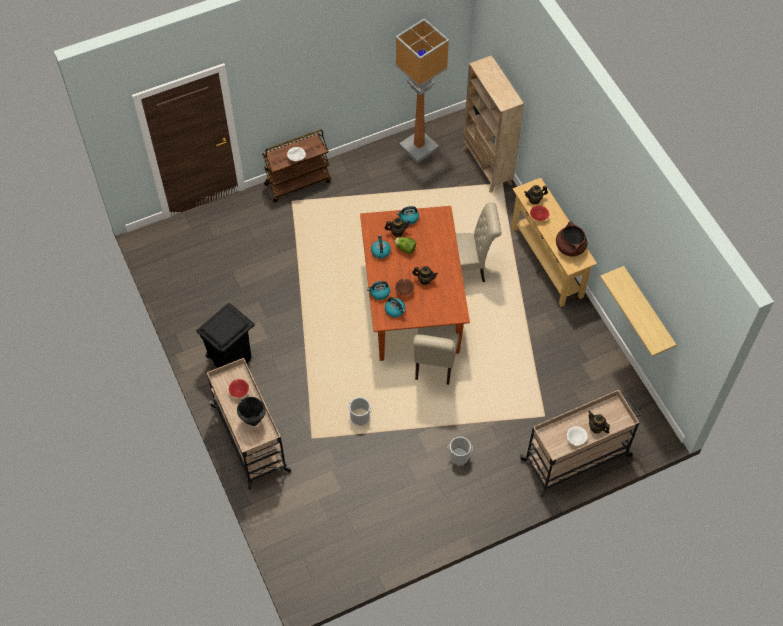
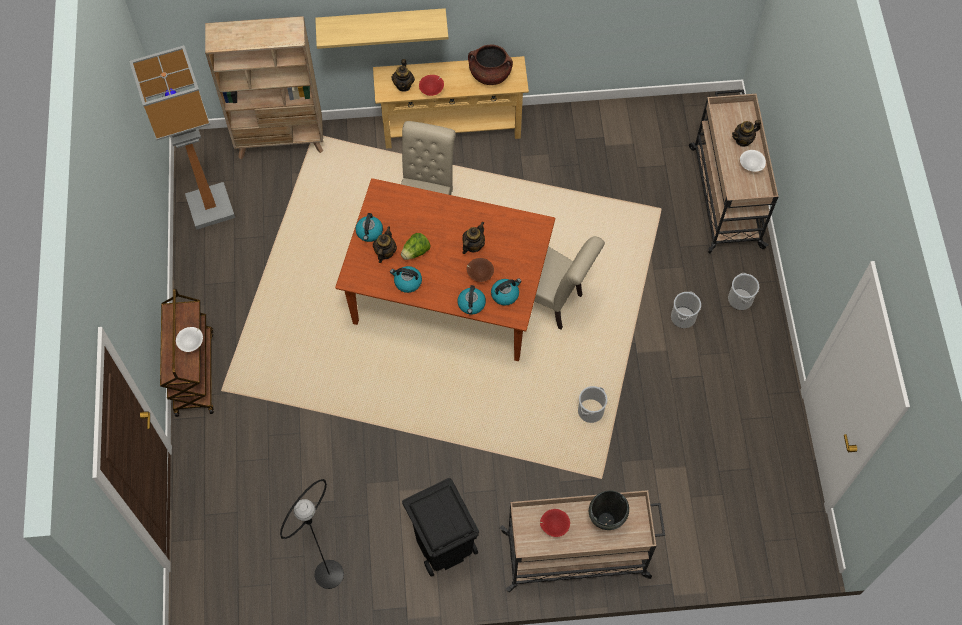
camera: 70 degrees left, 5 degrees up
shelf [600,266,677,357] -> shelf moved to [315,8,448,49]
none -> black floor lamp [280,479,344,589]
none -> bucket [728,273,759,310]

